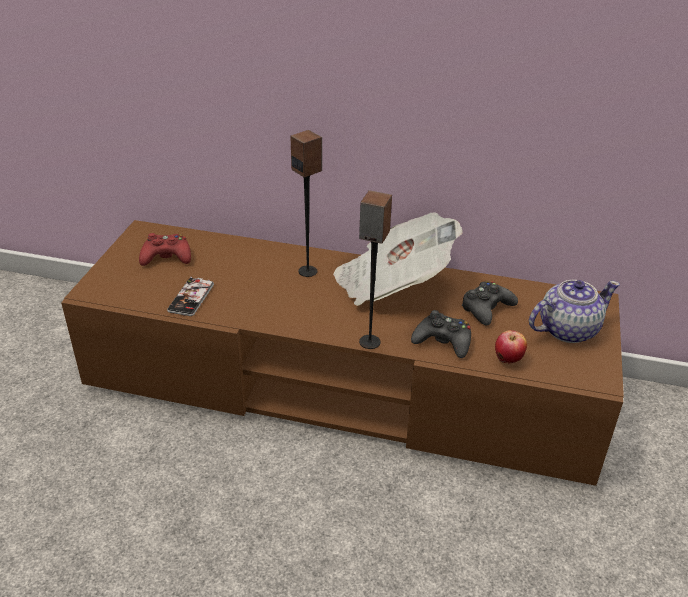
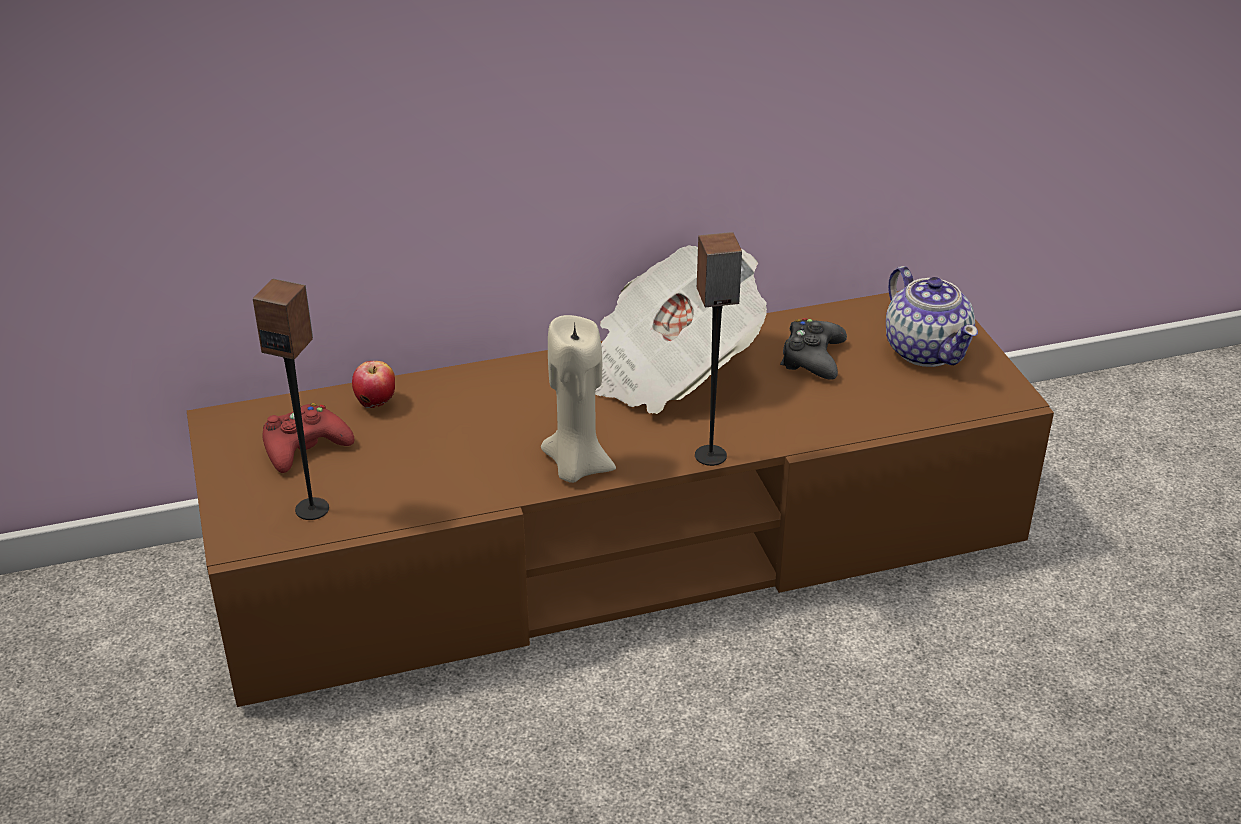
camera: 30 degrees left, 0 degrees up
phone [167,277,214,316] -> none
speaker [291,130,322,277] -> speaker moved to [253,279,329,520]
black game controller [411,310,471,358] -> none
apple [495,330,527,364] -> apple moved to [352,361,395,408]
teapot [529,280,620,343] -> teapot turned 120 degrees clockwise [886,266,978,367]
none -> beige candle [541,315,616,483]

